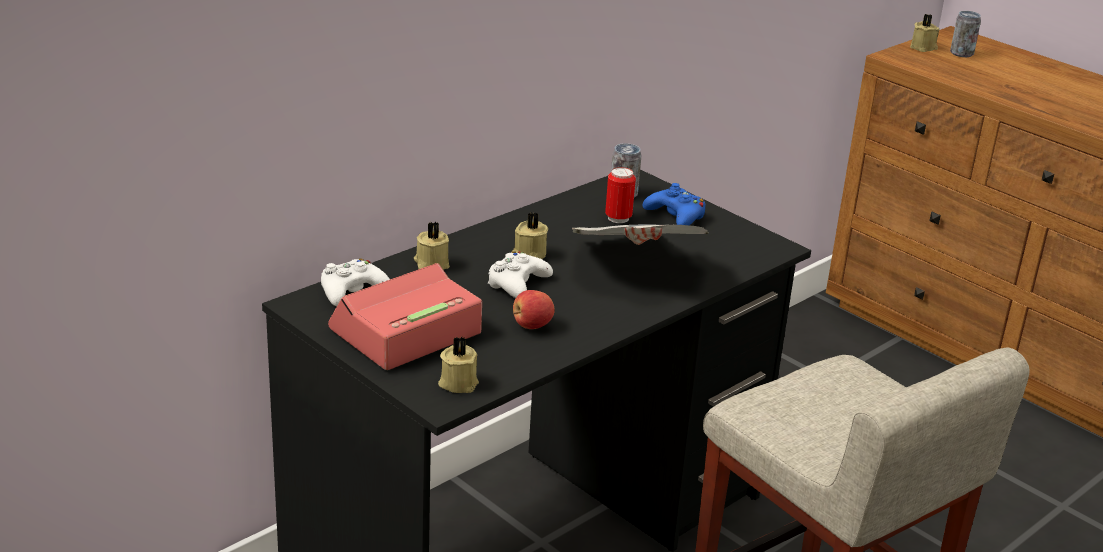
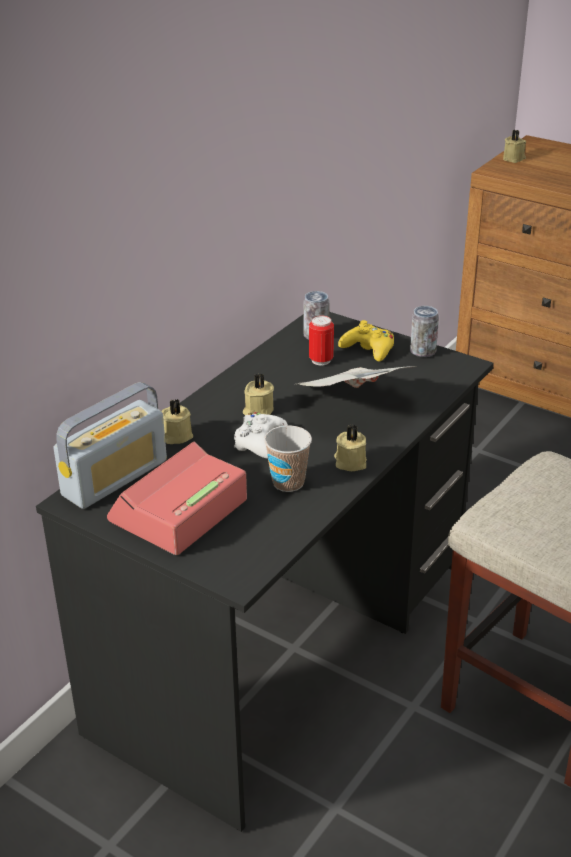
camera: 10 degrees left, 5 degrees up
white game controller [321,258,390,306] -> radio [54,382,167,509]
beige candle [438,337,479,393] -> beige candle moved to [334,425,367,471]
apple [513,290,555,329] -> cup [264,425,312,492]
blue game controller [643,183,706,226] -> yellow game controller [338,320,394,361]
can [950,11,981,57] -> can moved to [410,306,439,357]

